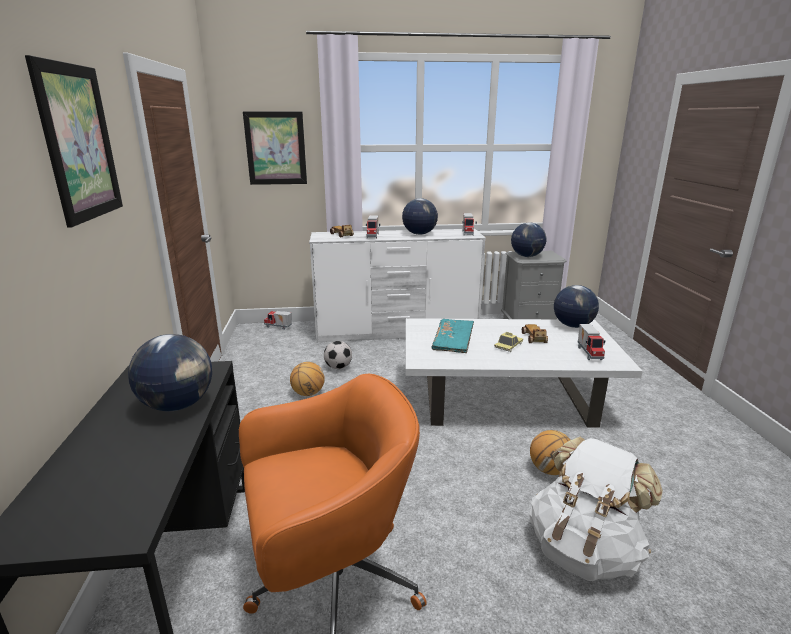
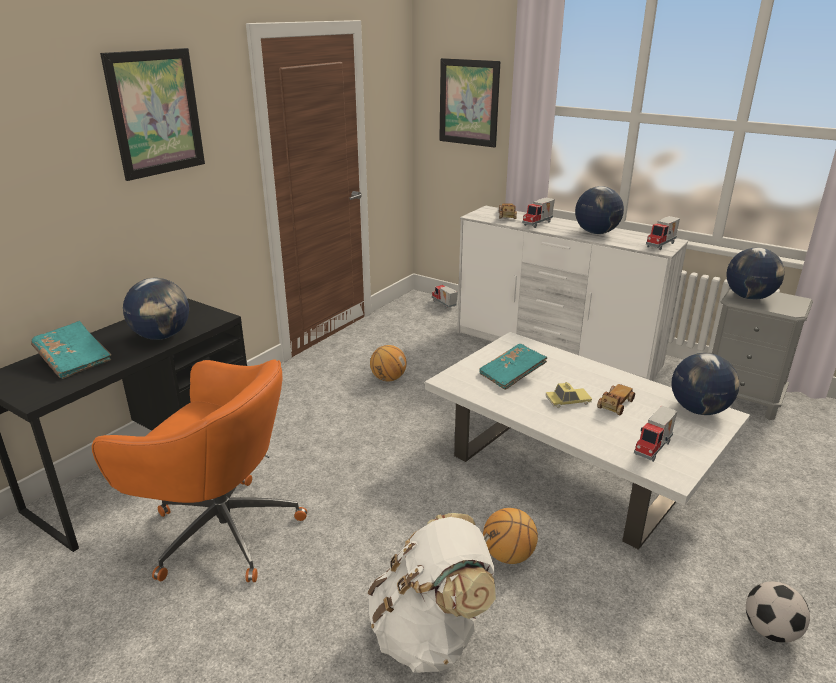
camera: 40 degrees right, 5 degrees up
football [324,341,352,369] -> football moved to [746,581,810,643]
none -> turquoise book [31,321,111,379]

